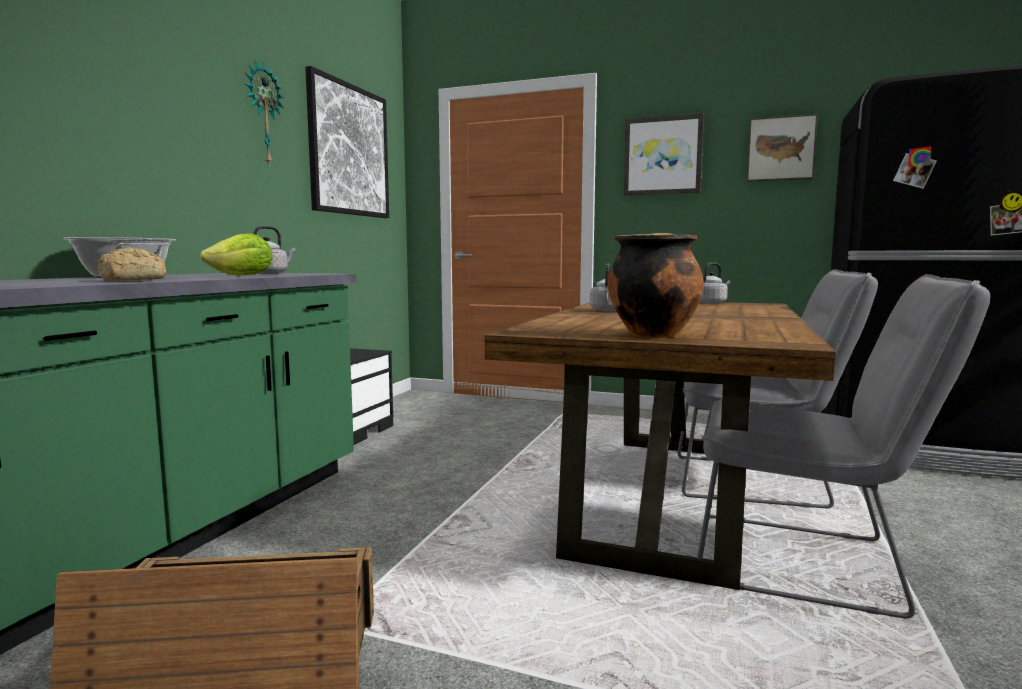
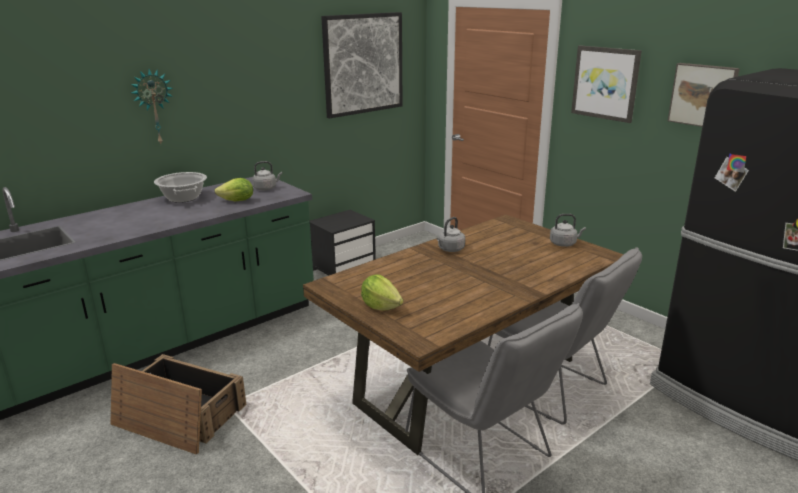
camera: 30 degrees right, 15 degrees up
bread [97,247,166,281] -> none
wall clock [245,60,284,167] -> wall clock moved to [131,69,173,144]
cooking pot [608,233,703,338] -> lettuce [361,274,403,311]

